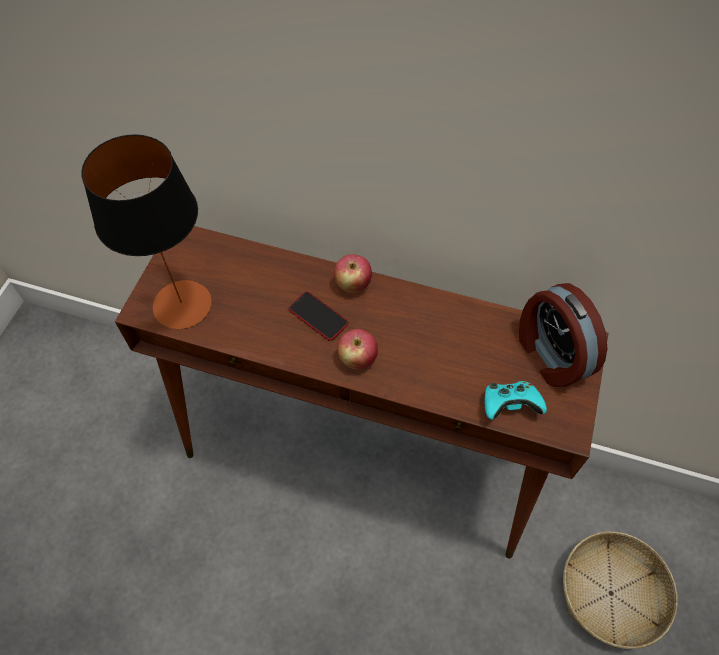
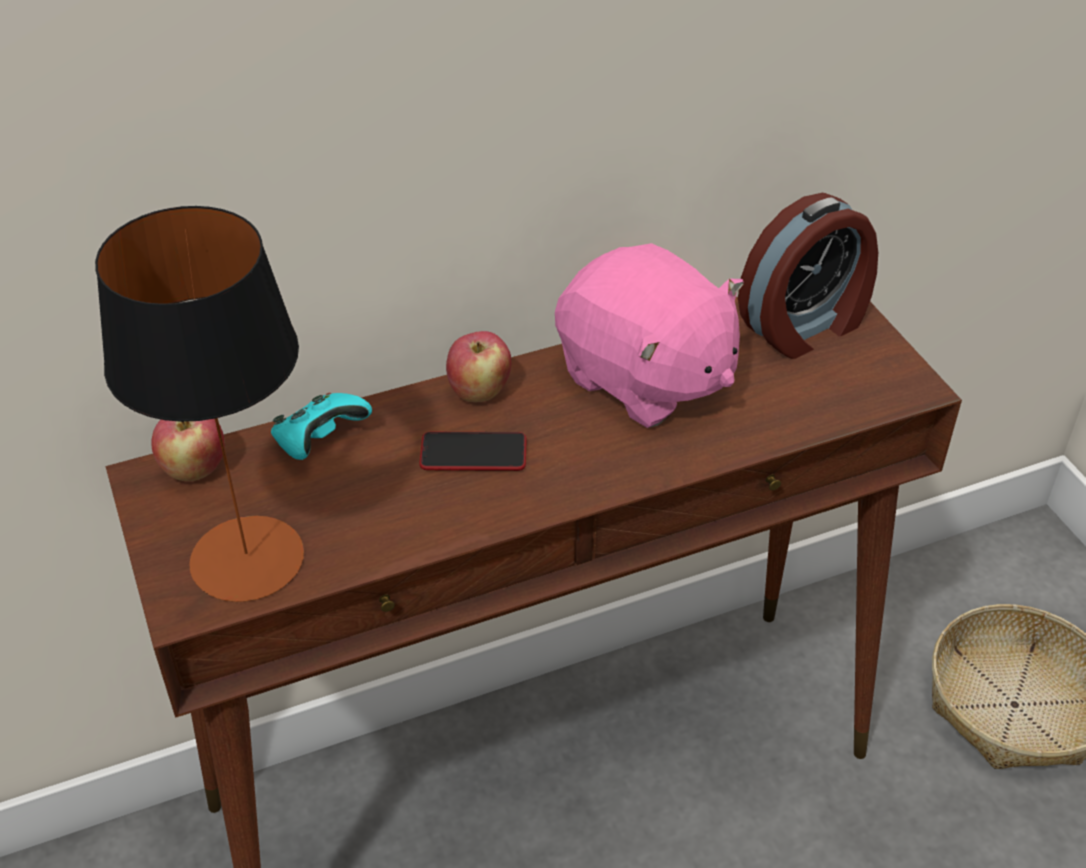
camera: 40 degrees left, 15 degrees down
apple [337,329,378,369] -> apple moved to [151,419,225,481]
turquoise game controller [485,381,547,420] -> turquoise game controller moved to [271,393,372,460]
alarm clock [519,283,607,387] -> alarm clock turned 60 degrees counterclockwise [738,193,878,359]
none -> pink plush toy [555,243,744,428]

